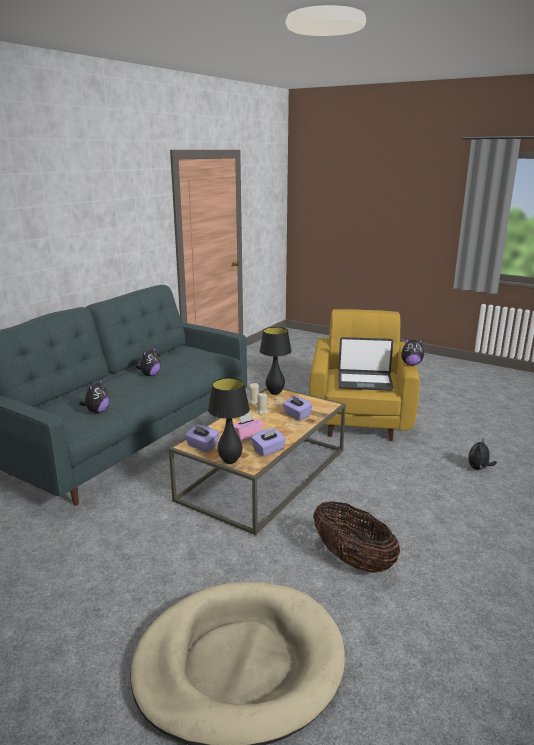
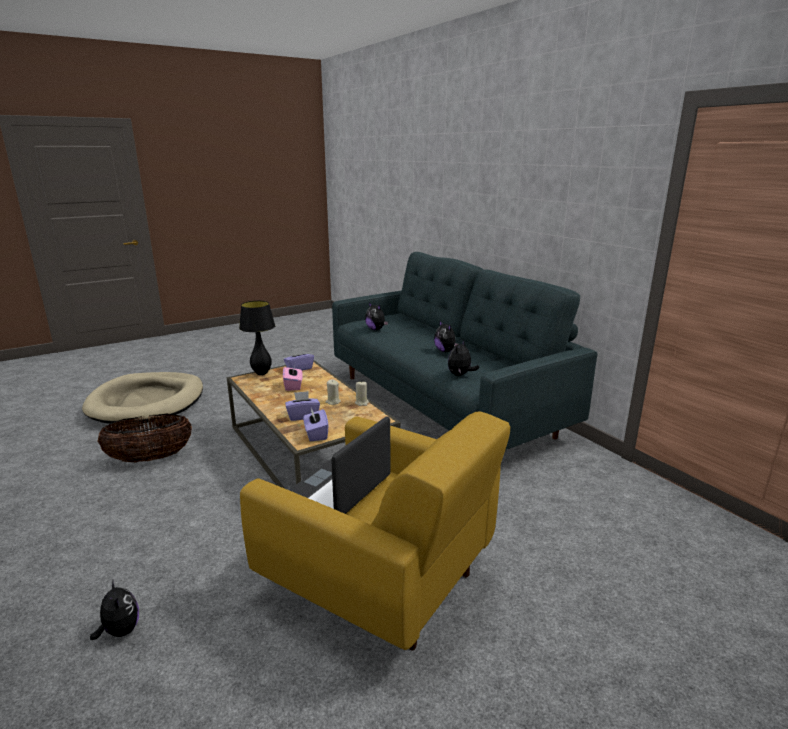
camera: 115 degrees right, 0 degrees up
purple tissue box [251,428,286,456] -> purple tissue box moved to [303,408,328,441]
black table lamp [259,327,292,395] -> none
plush toy [401,338,425,365] -> plush toy moved to [448,340,479,376]

